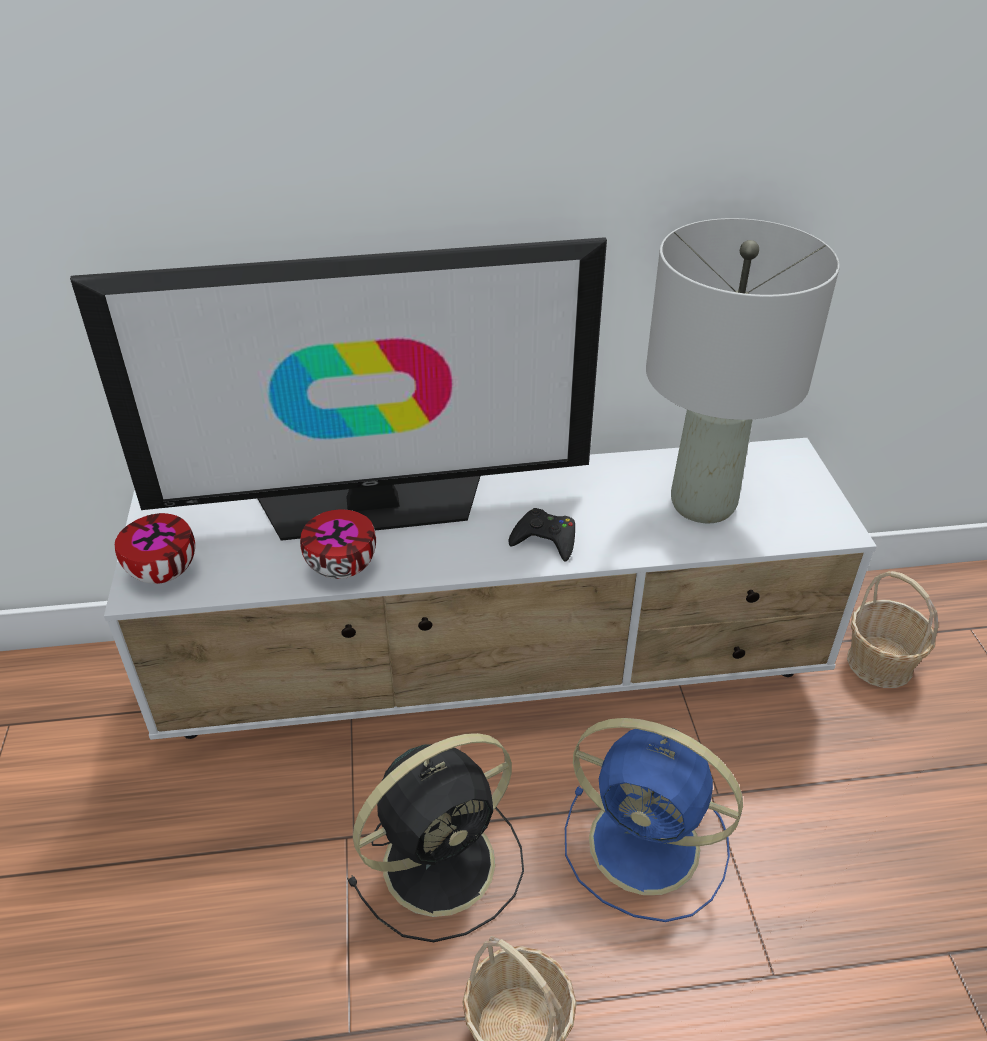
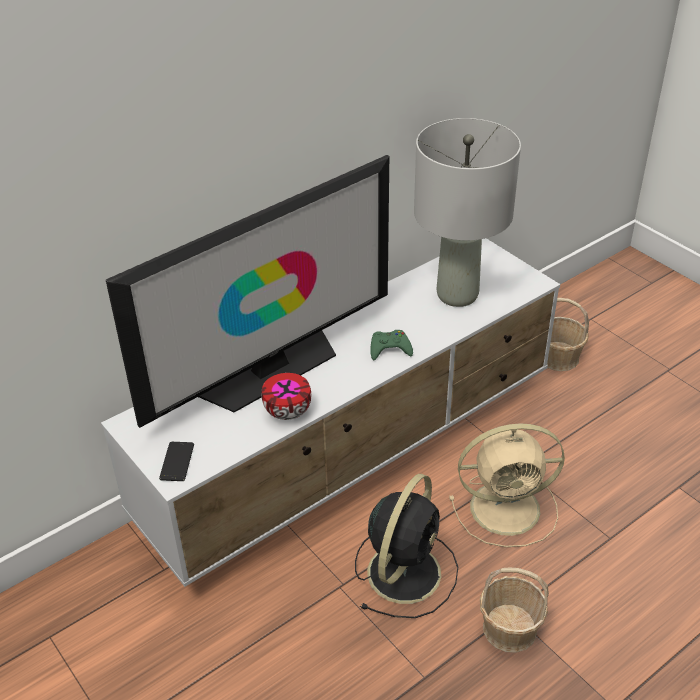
camera: 30 degrees left, 0 degrees up
bowl [115,513,195,584] -> phone [159,442,194,481]
black game controller [508,508,575,562] -> green game controller [370,330,413,360]
blue fan [565,718,743,922] -> beige fan [449,423,565,547]

